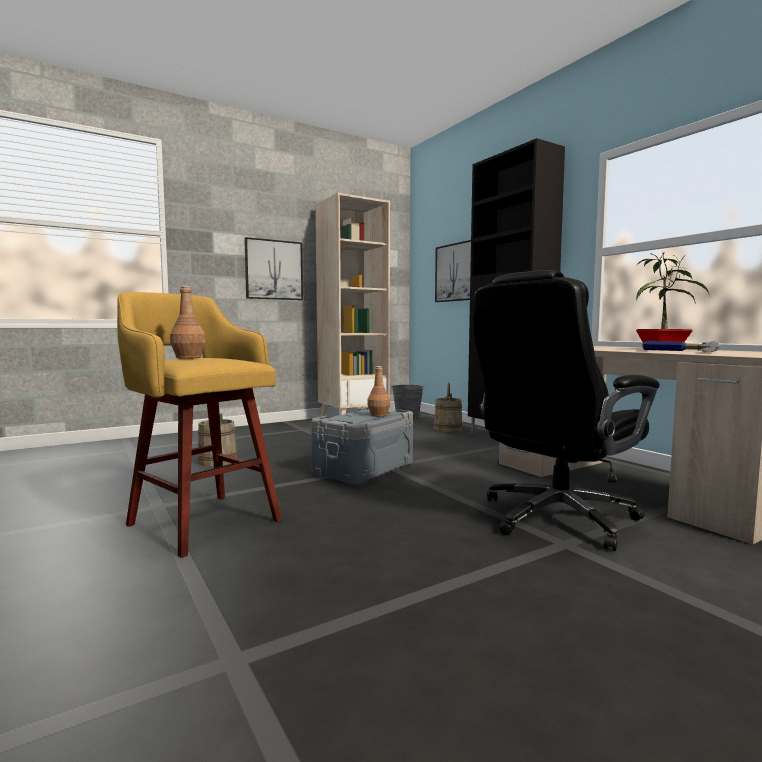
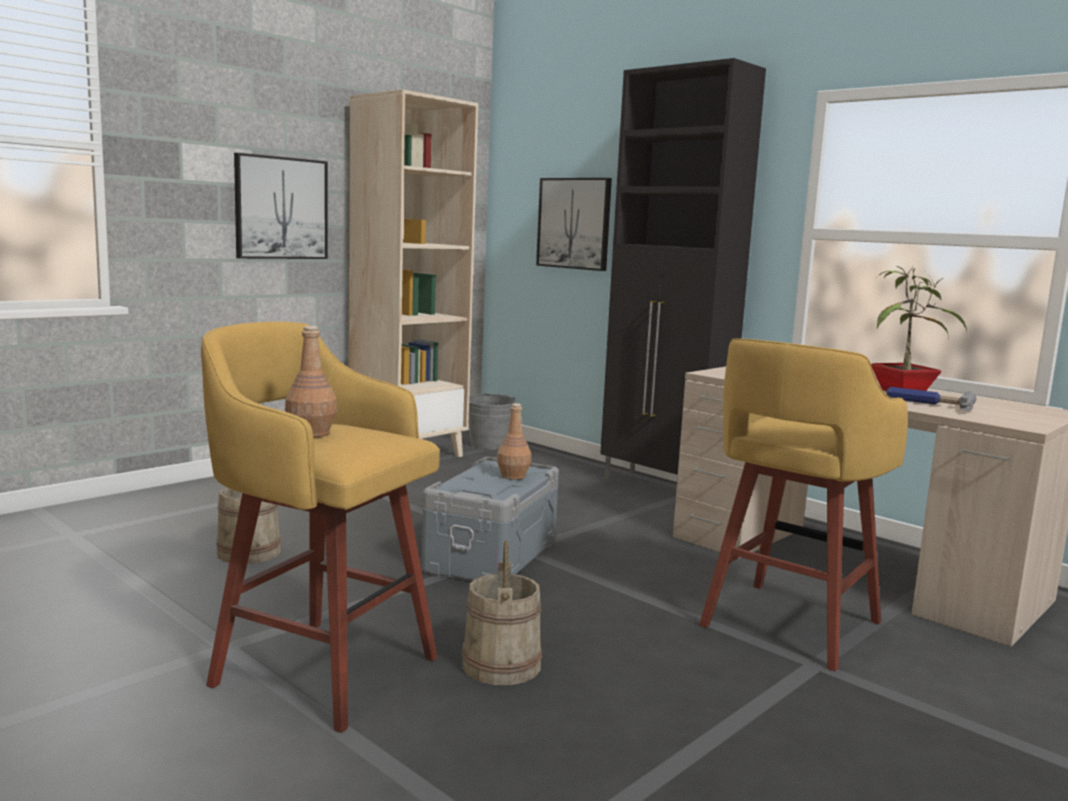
camera: 15 degrees left, 5 degrees up
beige bucket [434,382,463,432] -> beige bucket moved to [462,540,542,685]
black office chair [473,270,660,551] -> yellow stool [699,338,908,671]

